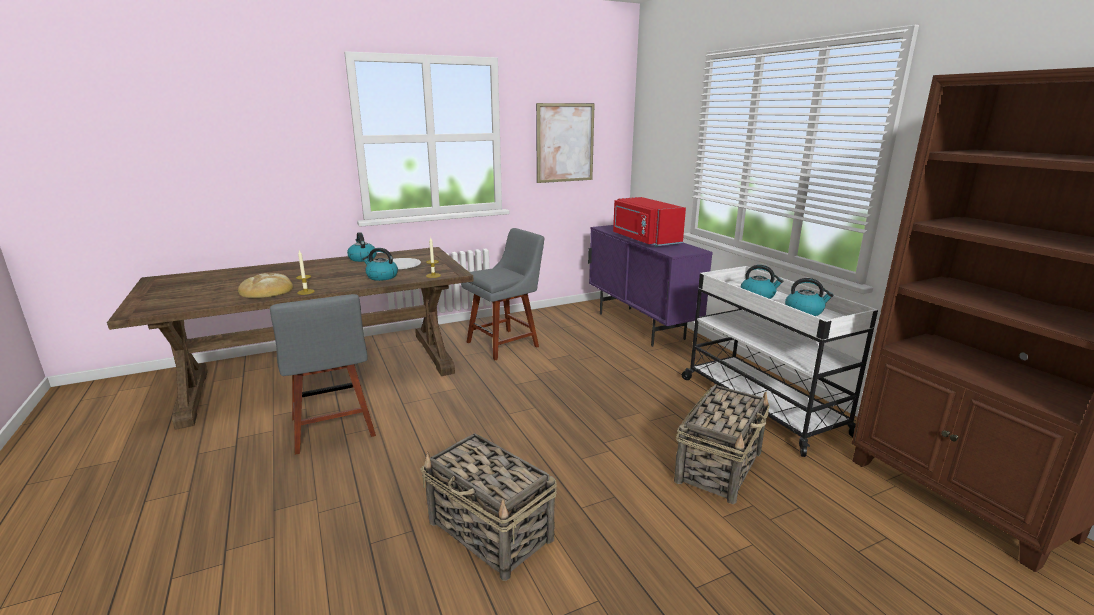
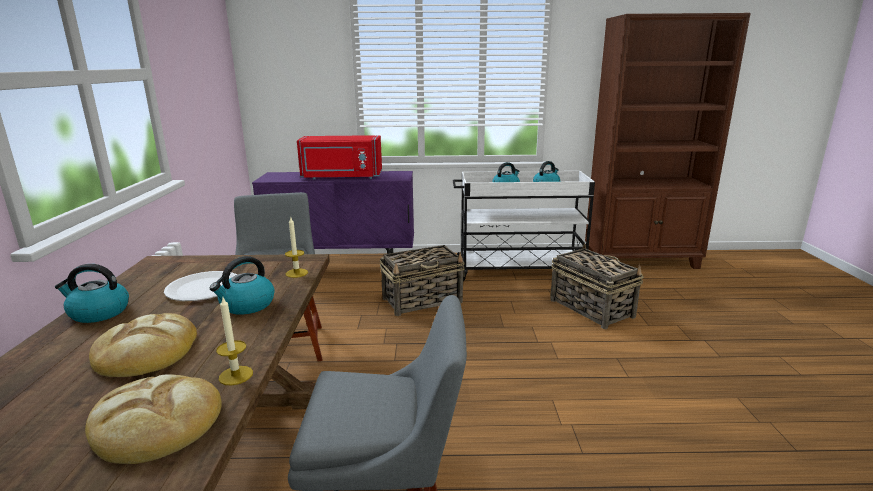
camera: 65 degrees left, 0 degrees up
basket [420,433,557,581] -> basket moved to [380,245,465,316]
picture [536,103,595,183] -> none
none -> bread [89,313,197,377]

